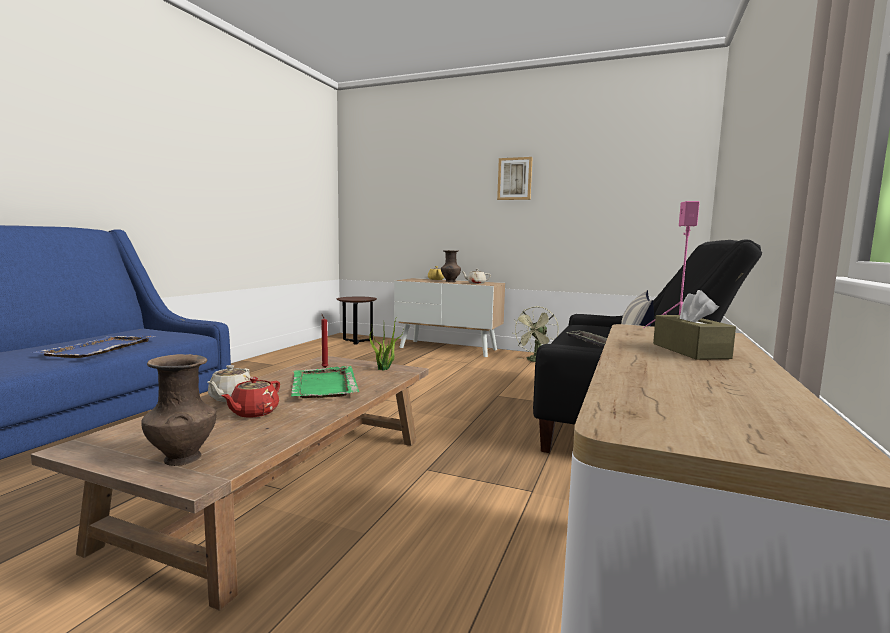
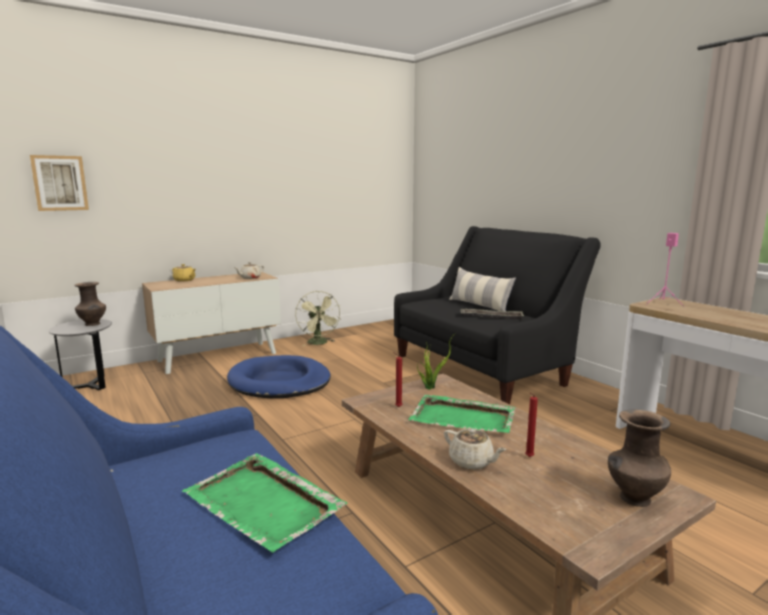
camera: 55 degrees left, 5 degrees up
blue tray [30,335,156,358] -> green tray [182,453,347,553]
red teapot [221,377,280,418] -> red candle [525,393,538,457]
brown side table [337,296,377,345] -> grey side table [49,319,112,390]
brown vase [441,250,461,282] -> brown vase moved to [74,282,106,326]
picture [497,157,533,200] -> picture moved to [30,155,89,211]
brown tissue box [653,290,736,360] -> none
none -> blue dog bed [227,355,331,398]

